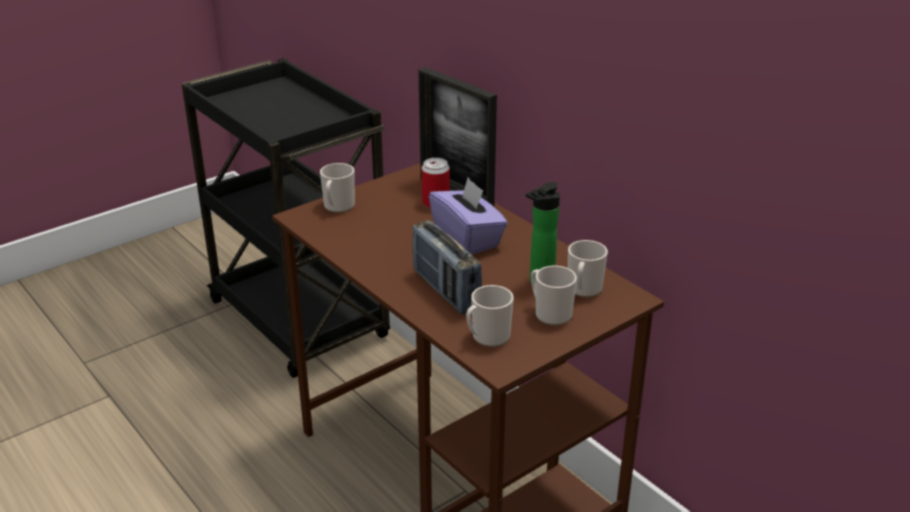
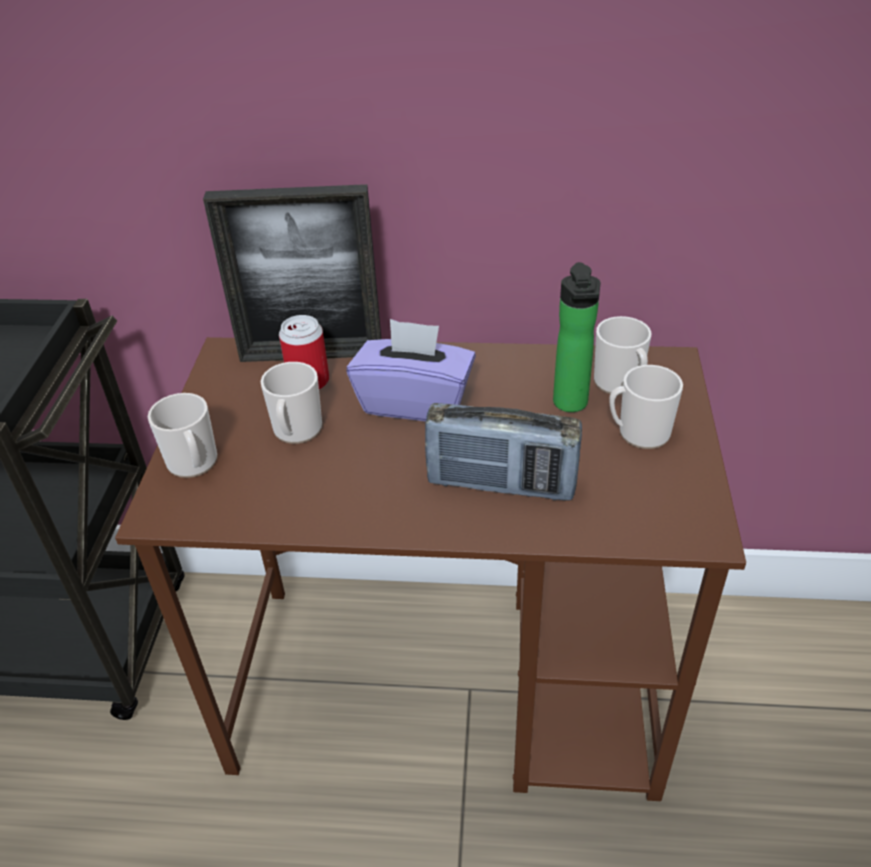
camera: 45 degrees left, 10 degrees up
mug [466,285,514,347] -> mug moved to [261,362,322,444]

